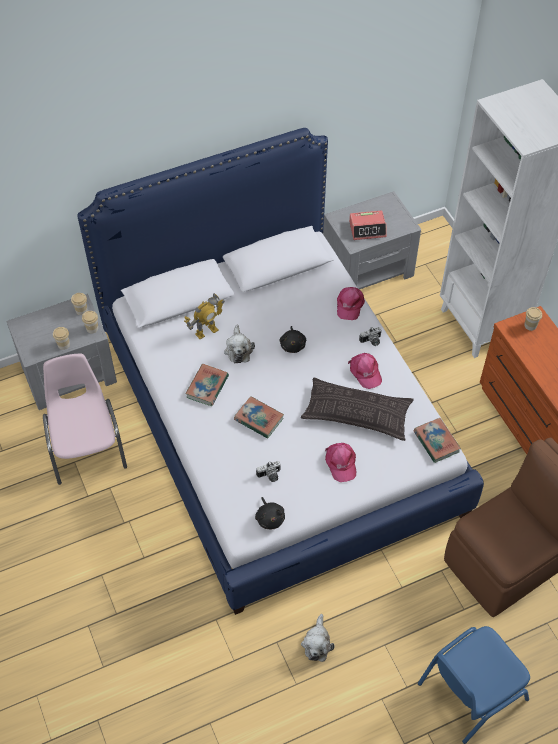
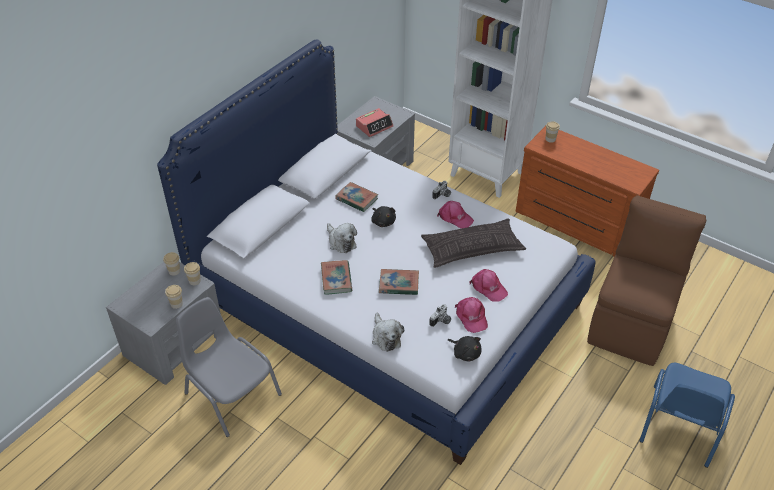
camera: 30 degrees left, 10 degrees down
pink chair [43,354,127,485] -> grey chair [176,297,282,437]
toy robot [184,293,225,339] -> none
plush toy [301,614,335,662] -> plush toy moved to [372,313,404,352]
pink cap [337,287,365,320] -> pink cap moved to [455,297,488,333]
book [414,418,461,463] -> book moved to [335,182,378,212]

